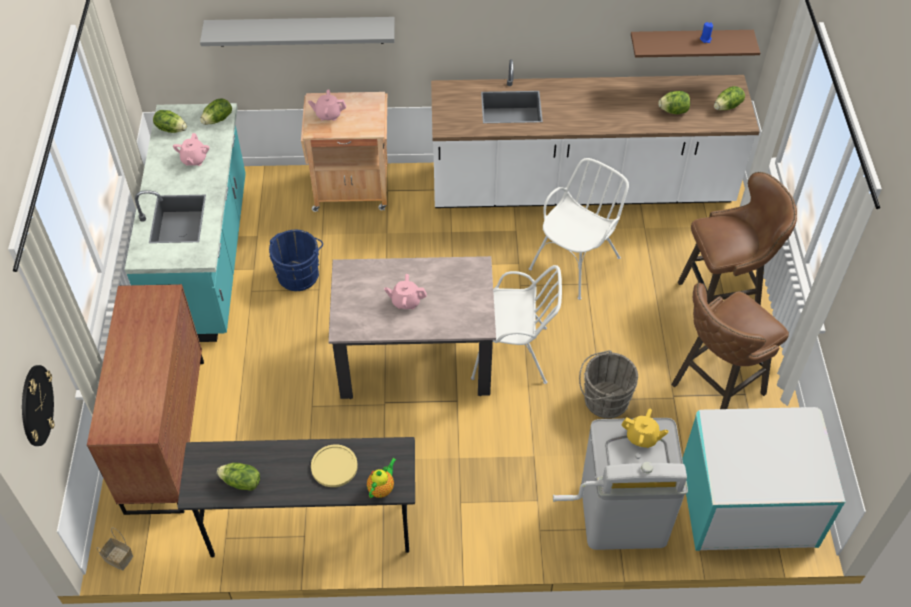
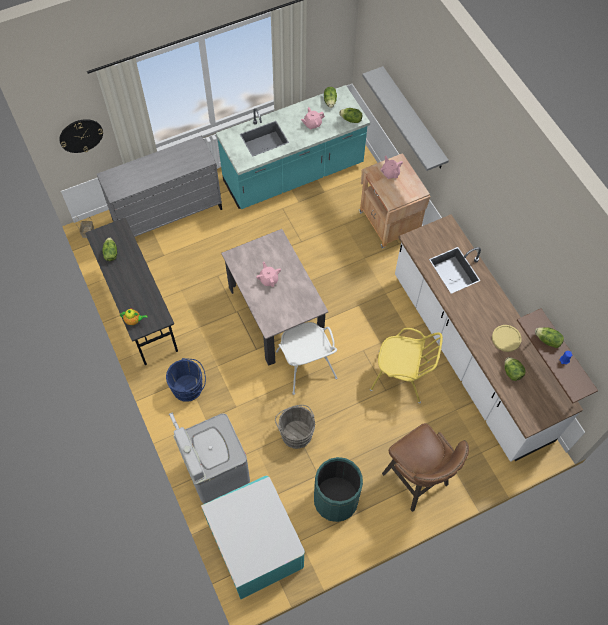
camera: 65 degrees right, 10 degrees up
brown dresser [87,284,204,515] -> grey dresser [97,136,222,237]
blue bucket [269,230,323,291] -> blue bucket moved to [166,358,206,402]
yellow plate [311,445,358,487] -> yellow plate moved to [492,325,522,352]
white chair [529,158,629,300] -> yellow chair [370,328,443,404]
yellow teapot [621,409,669,448] -> none
brown stool [671,282,789,409] -> green trash can [314,457,363,522]
lettuce [714,86,745,110] -> lettuce moved to [535,327,564,348]

